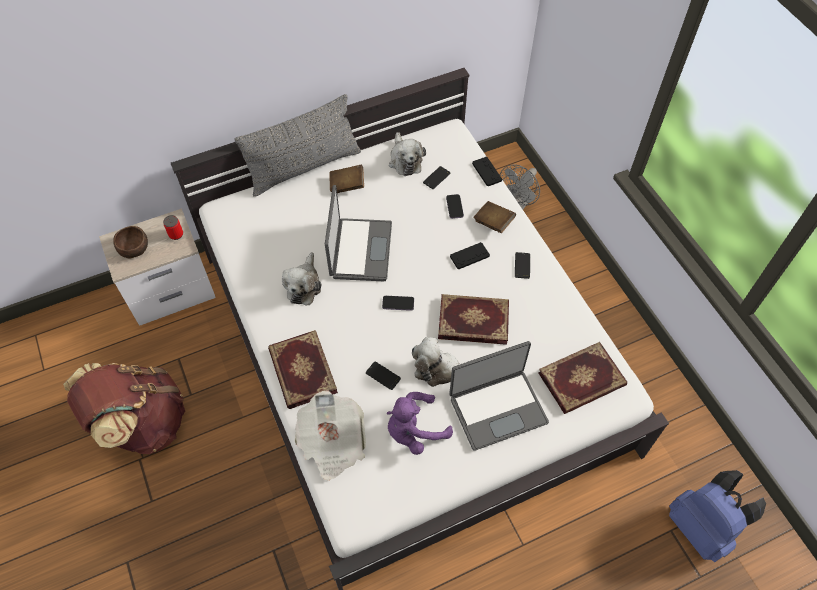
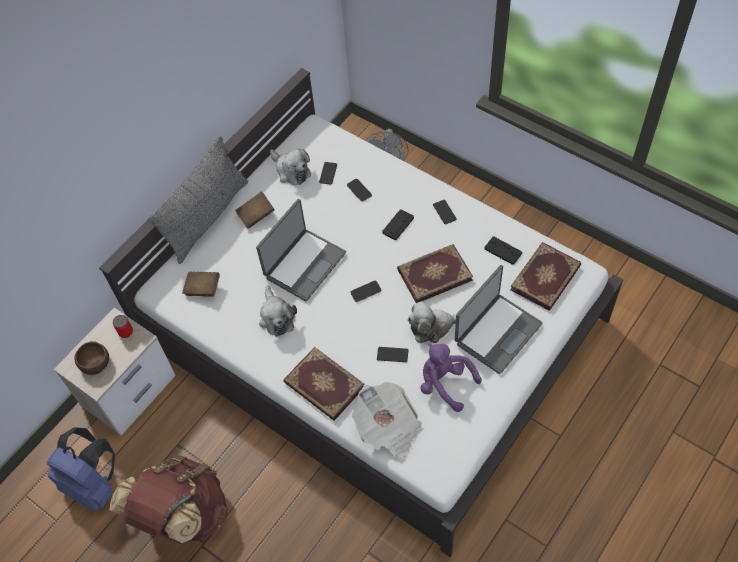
camera: 25 degrees left, 0 degrees up
laptop [325,185,392,281] -> laptop turned 60 degrees clockwise [256,199,346,301]
purple plush toy [387,392,453,455] -> purple plush toy turned 90 degrees clockwise [420,344,482,412]
black game controller [472,157,502,186] -> black game controller moved to [484,237,522,265]
brown book [473,201,516,233] -> brown book moved to [182,272,220,297]
blue backpack [669,470,766,562] -> blue backpack moved to [47,427,115,511]

